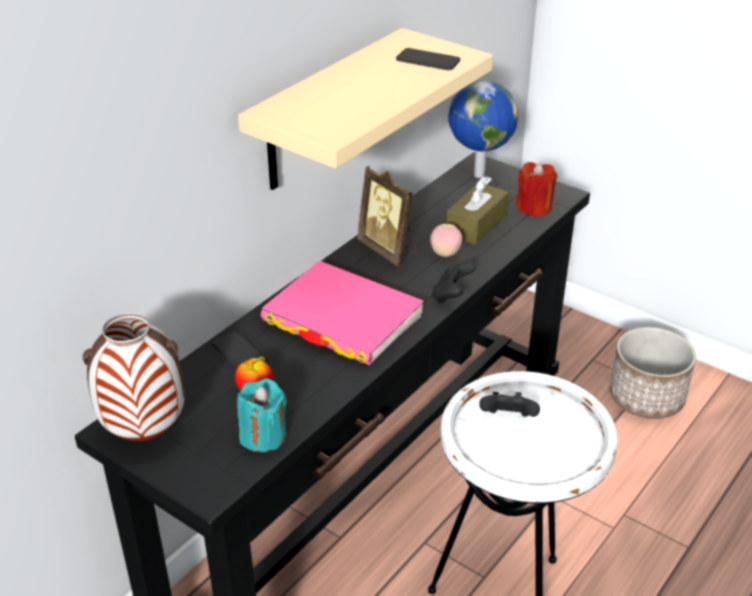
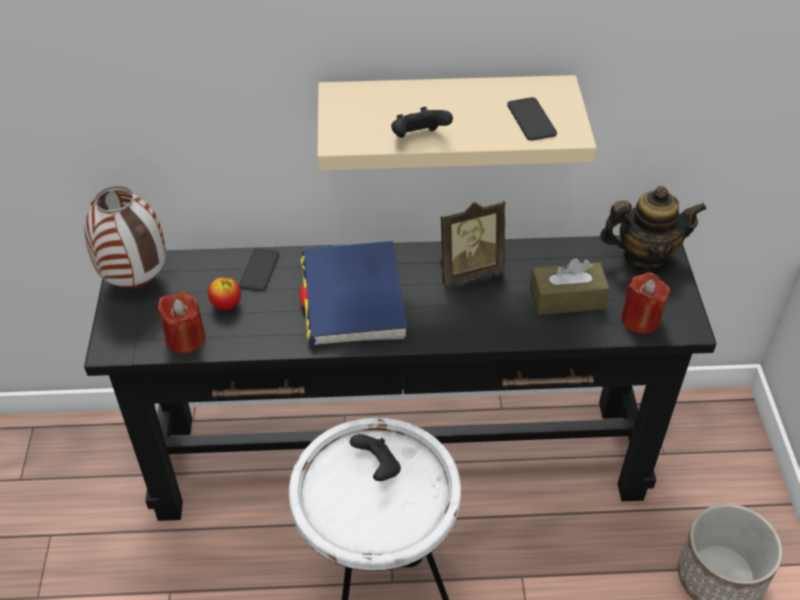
camera: 50 degrees right, 10 degrees up
turquoise candle [237,378,287,452] -> red candle [158,292,205,354]
pink book [261,261,424,365] -> blue book [300,241,407,346]
picture frame [357,166,418,266] -> picture frame turned 120 degrees counterclockwise [440,201,505,285]
apple [430,222,463,257] -> none
black game controller [432,261,476,303] -> black game controller moved to [391,107,453,138]
globe [448,80,518,178] -> teapot [600,186,707,271]

